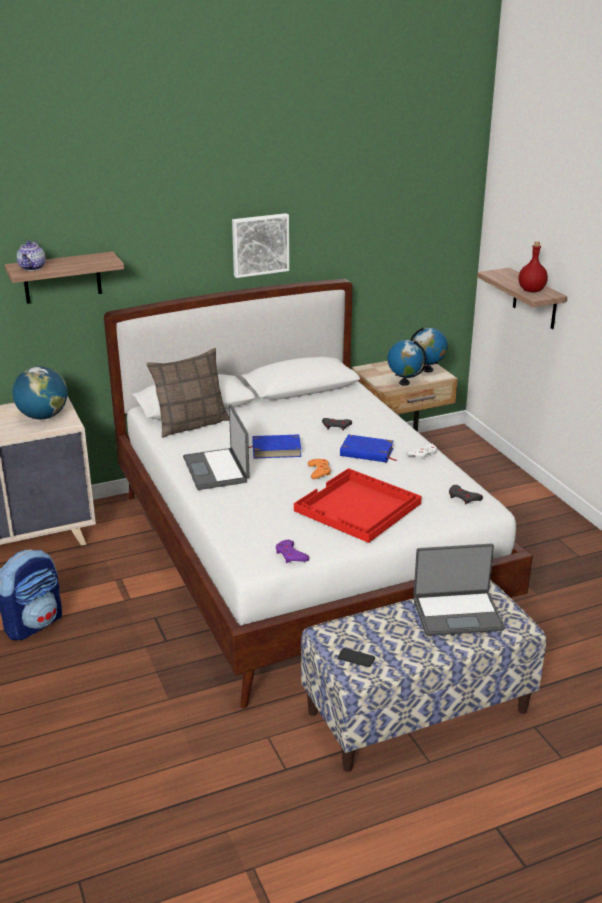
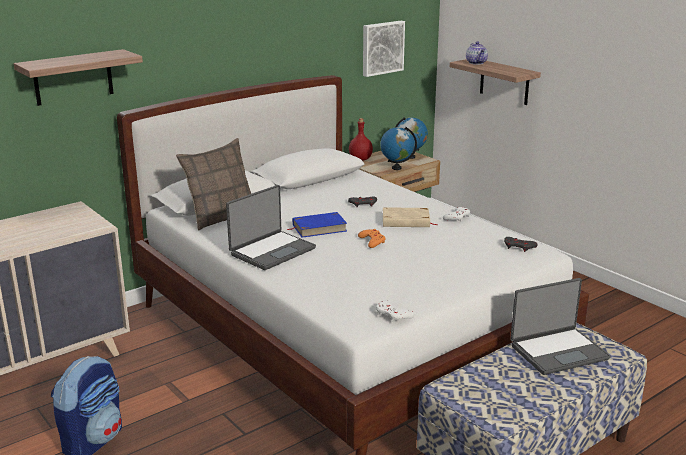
camera: 15 degrees left, 5 degrees down
globe [12,366,67,419] -> none
teapot [17,241,46,271] -> teapot moved to [466,41,488,65]
laptop [183,405,250,490] -> laptop turned 105 degrees counterclockwise [226,185,316,270]
picture [232,213,289,278] -> picture moved to [363,21,405,77]
purple game controller [276,540,309,563] -> white game controller [376,300,414,322]
red tray [294,468,422,543] -> none
phone [338,648,375,667] -> none
blue book [340,434,396,462] -> beige book [383,207,438,227]
red bottle [519,241,548,292] -> red bottle moved to [349,118,373,161]

